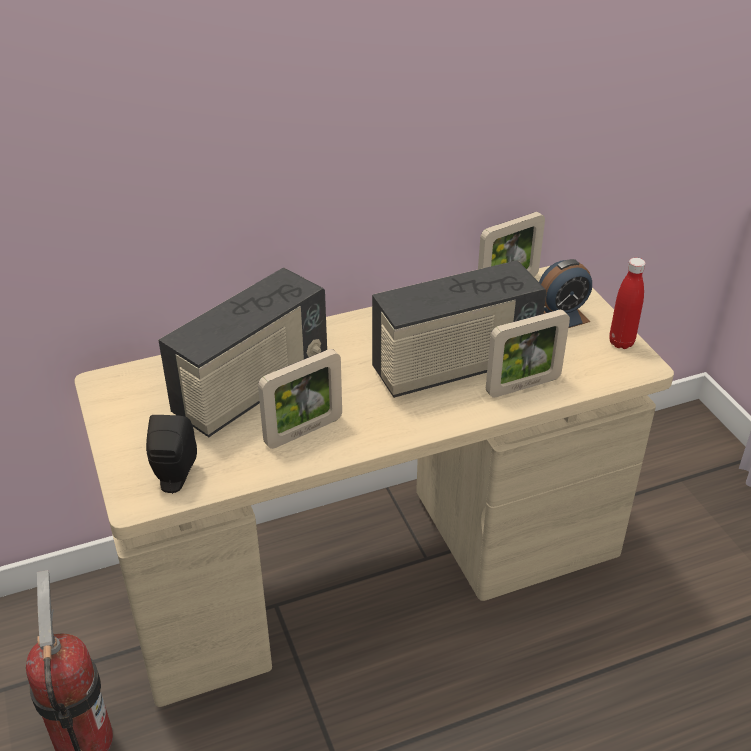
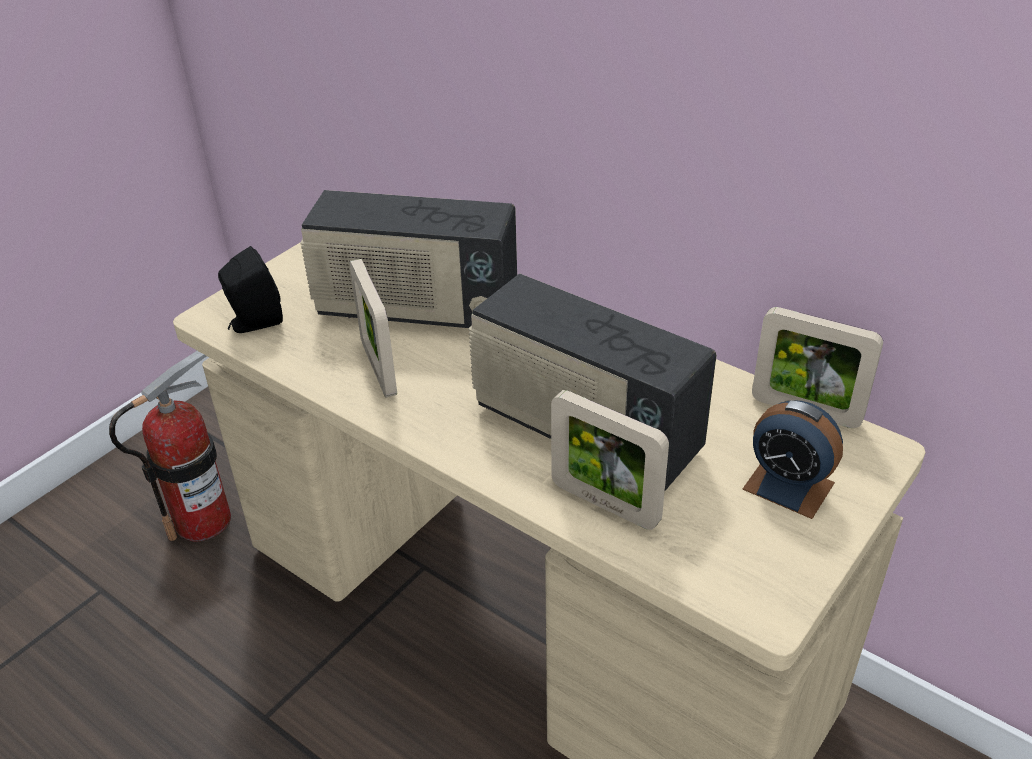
camera: 60 degrees right, 0 degrees up
picture frame [258,349,342,449] -> picture frame turned 45 degrees clockwise [349,259,397,398]
red bottle [609,258,645,349] -> none

